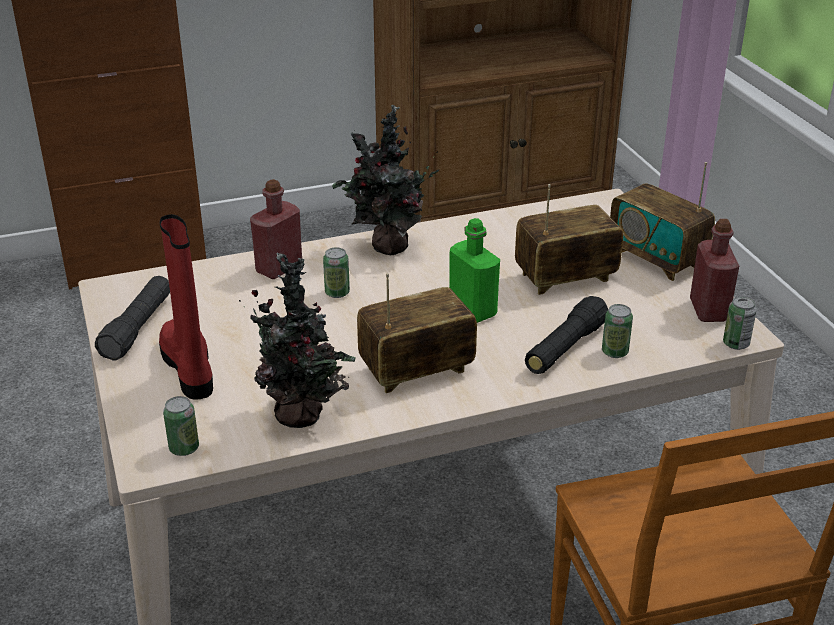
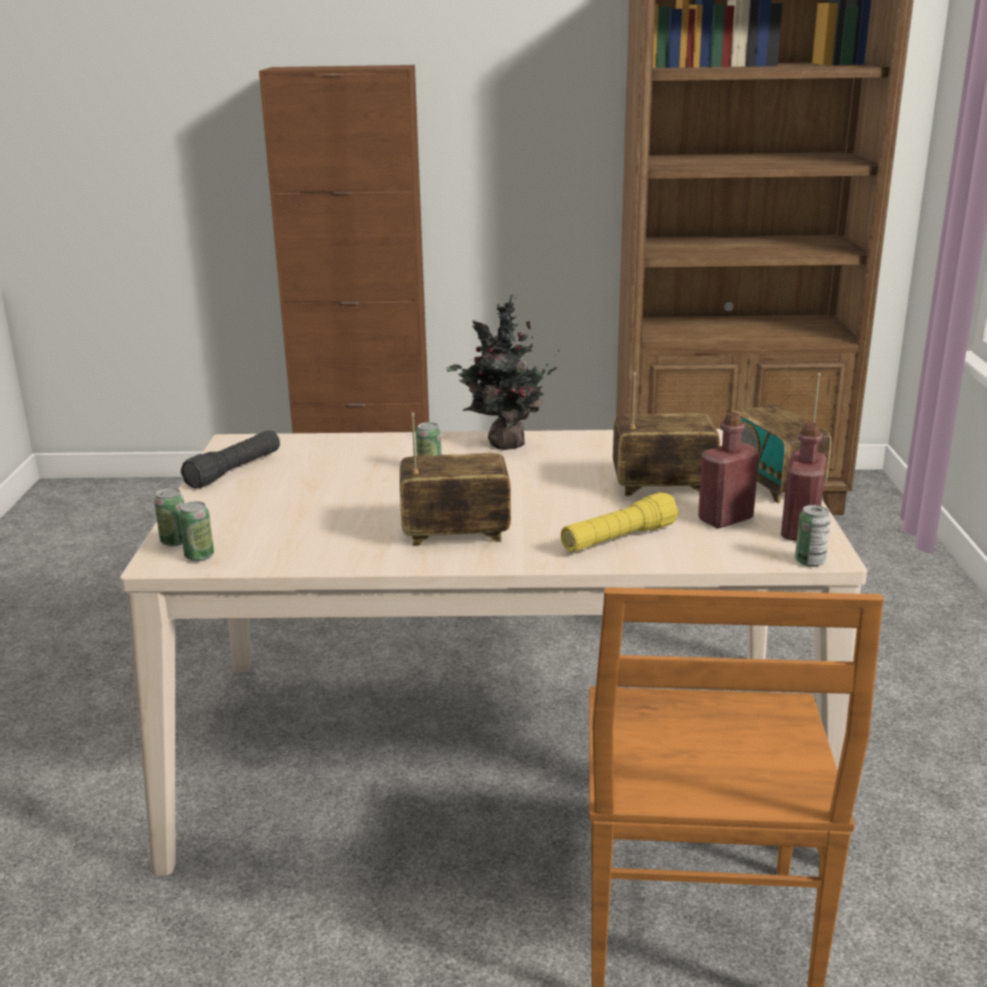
camera: 20 degrees right, 10 degrees down
red boot [159,214,213,400] -> none
potted plant [239,253,356,428] -> none
red bottle [250,179,302,279] -> red bottle moved to [698,412,760,529]
green bottle [449,218,500,323] -> none
black flashlight [525,296,609,374] -> yellow flashlight [561,492,679,552]
can [602,304,633,358] -> can moved to [154,488,185,546]

